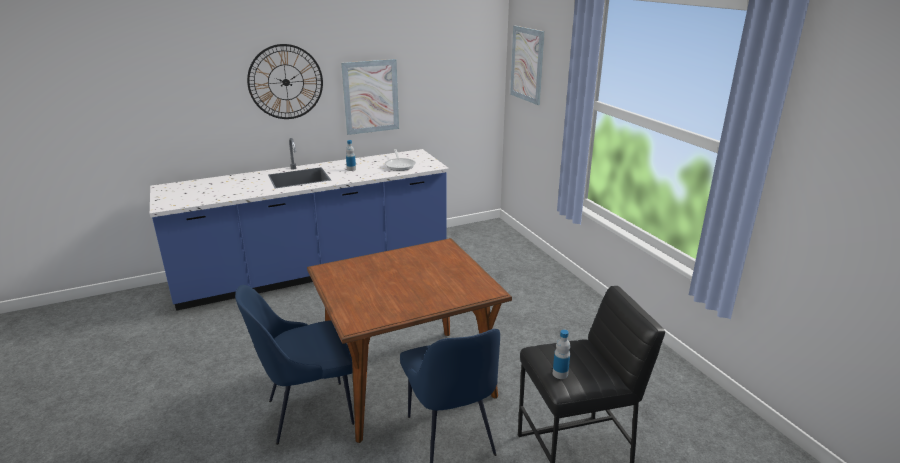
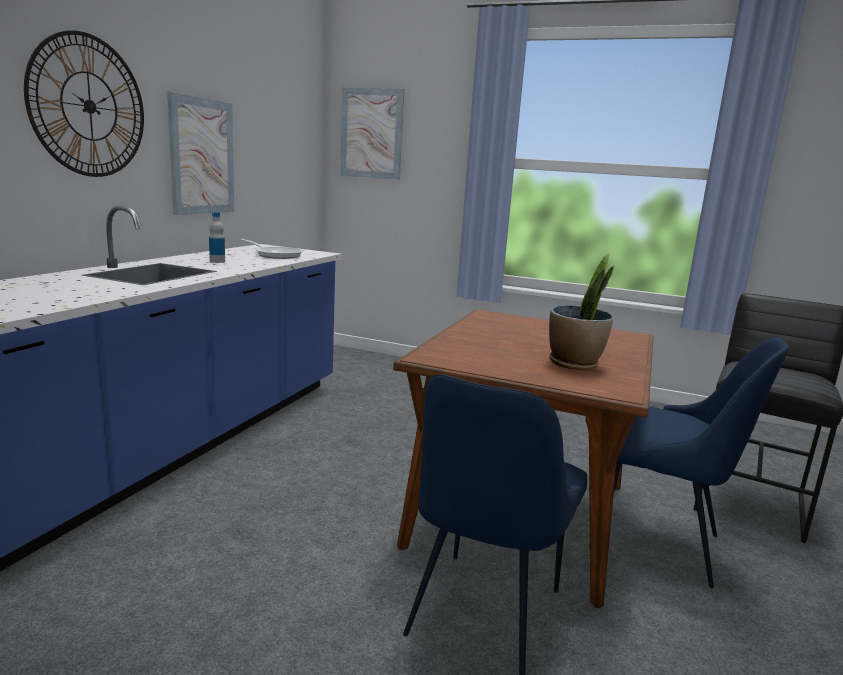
camera: 45 degrees left, 10 degrees down
bottle [552,330,570,379] -> none
none -> potted plant [549,253,614,370]

